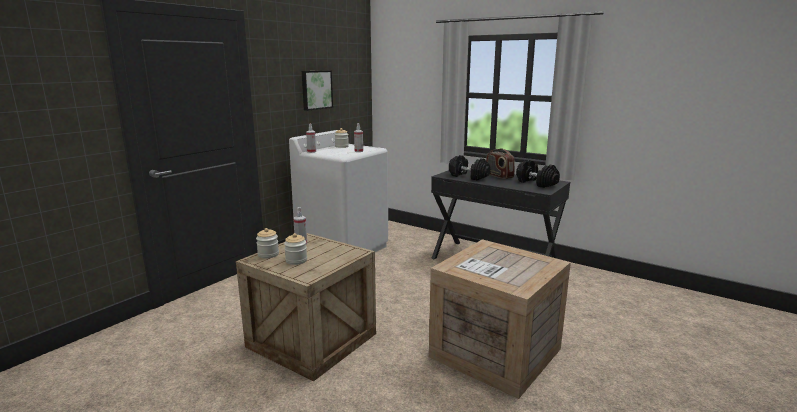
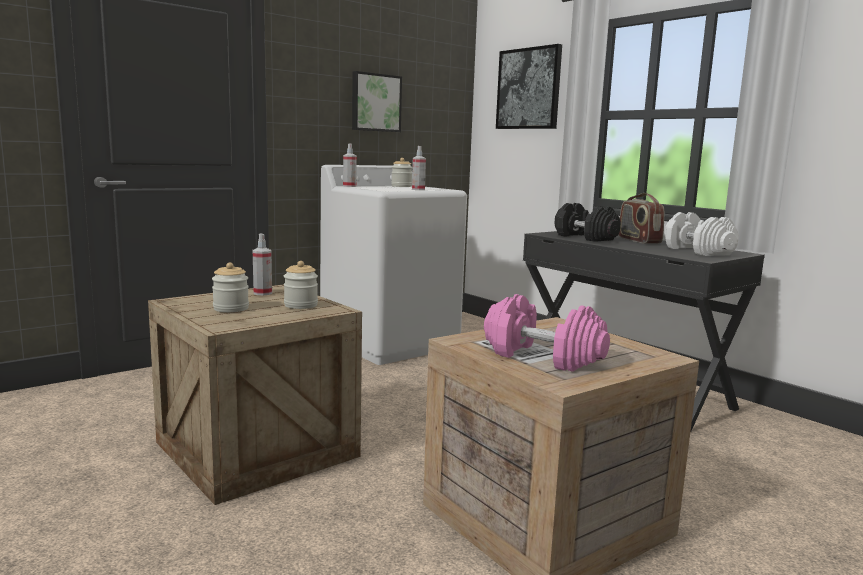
camera: 15 degrees right, 5 degrees down
jar [256,228,279,259] -> jar moved to [284,261,318,309]
black dumbbell [516,160,560,188] -> white dumbbell [665,212,739,256]
none -> pink dumbbell [484,294,610,372]
none -> picture [496,44,562,129]

